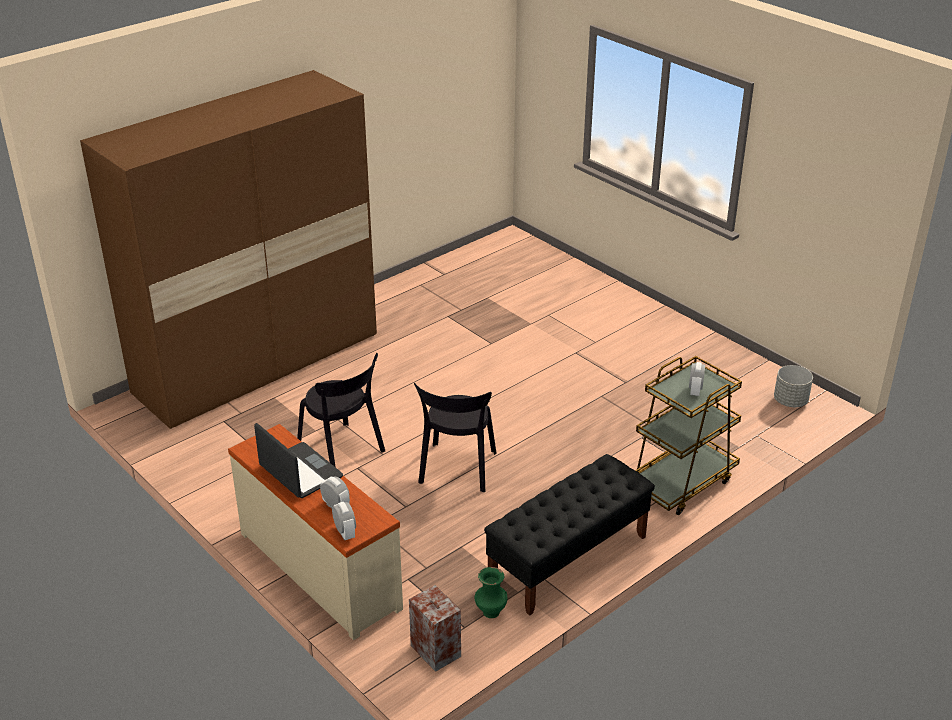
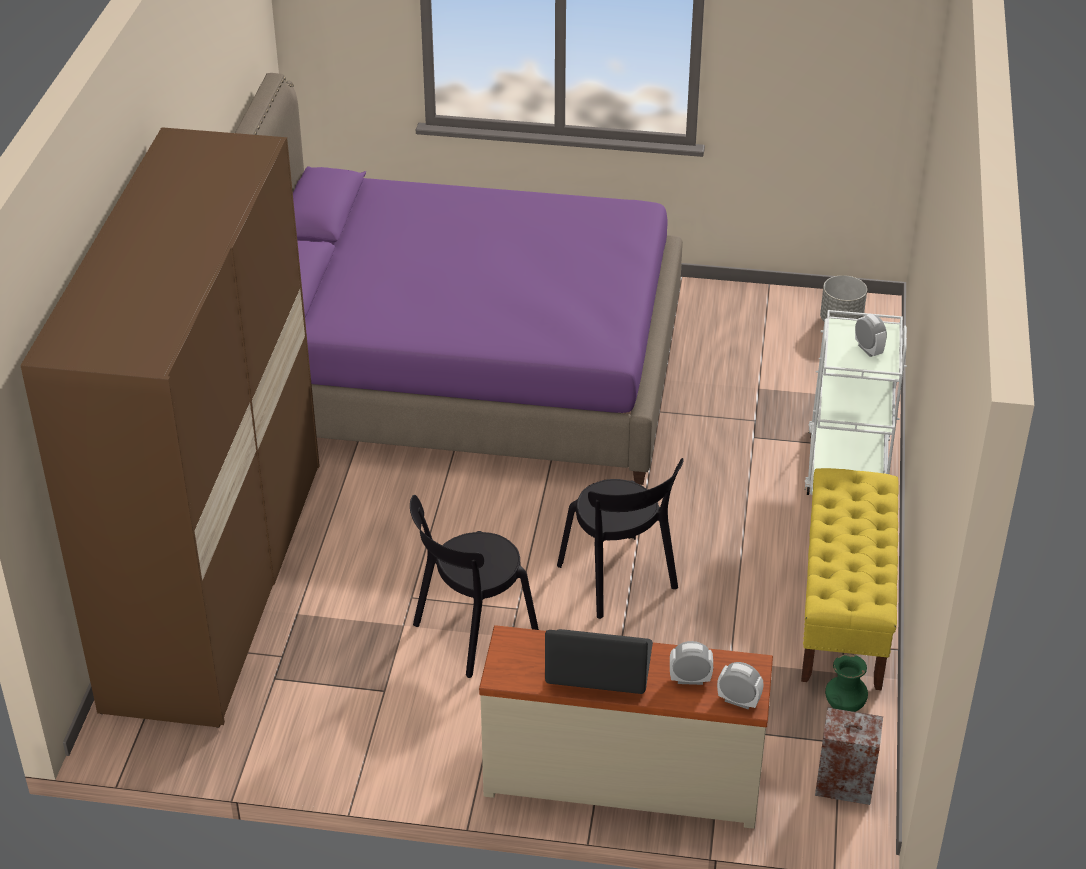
camera: 40 degrees left, 5 degrees up
black chair [297,353,385,467] -> black chair turned 135 degrees clockwise [410,495,539,678]
black bench [484,454,655,615] -> yellow bench [801,468,899,690]
brown cart [635,356,742,515] -> white cart [805,310,907,495]
none -> purple bed [235,73,683,485]

